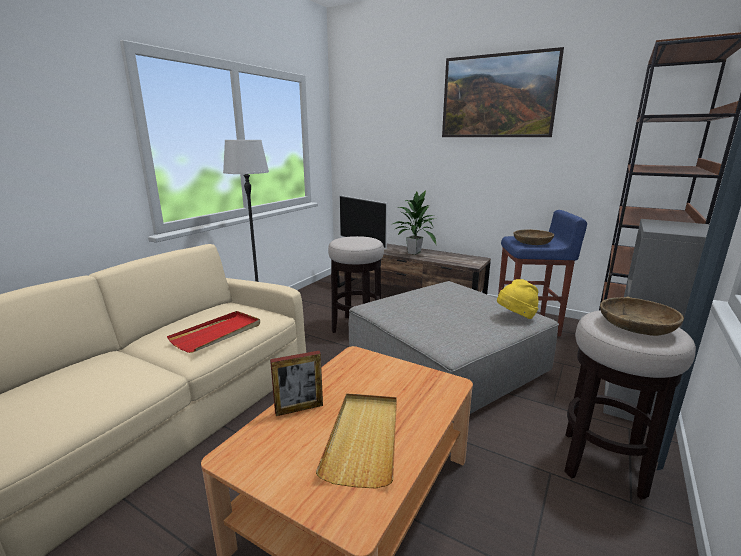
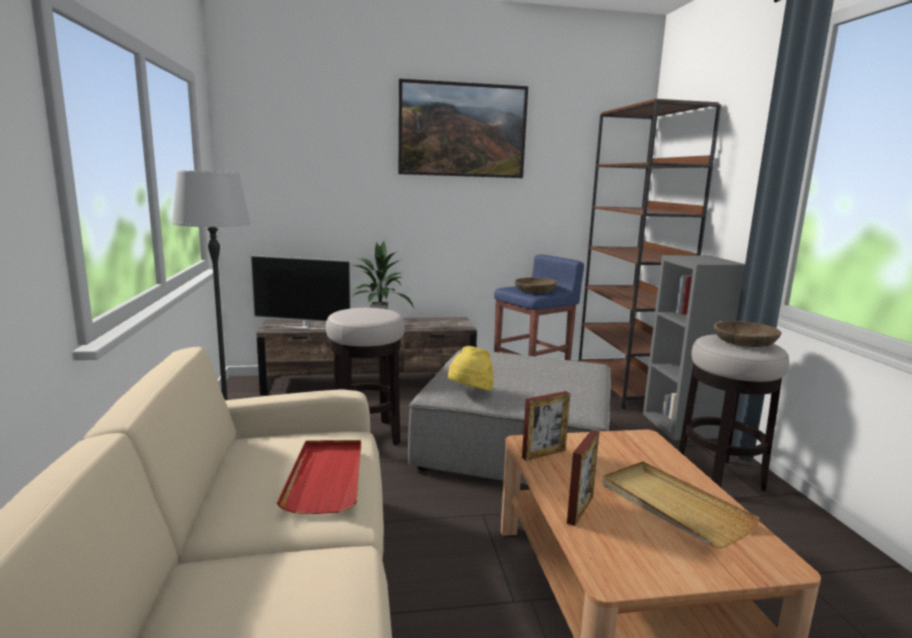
camera: 40 degrees left, 5 degrees down
yellow hat [497,279,538,319] -> yellow hat moved to [448,346,494,391]
none -> picture frame [522,391,570,461]

